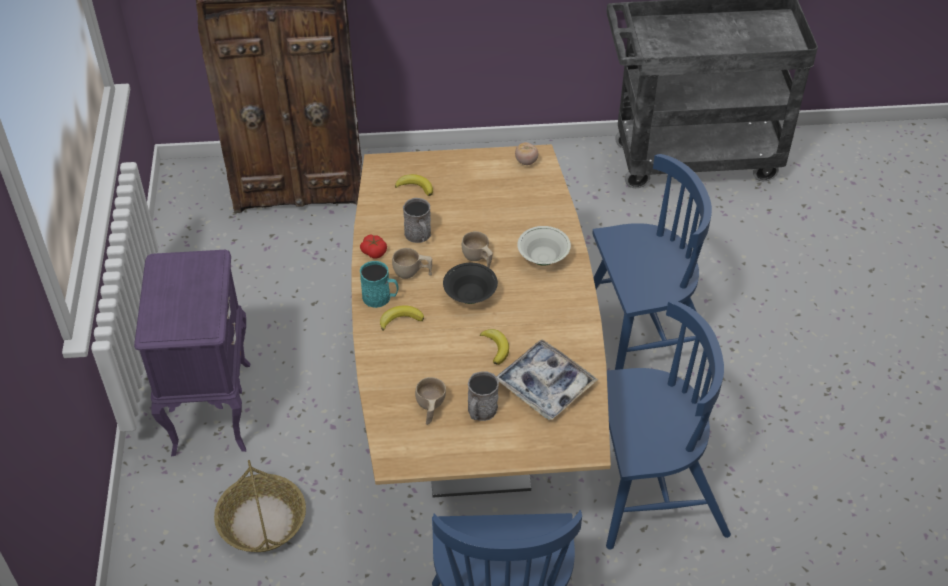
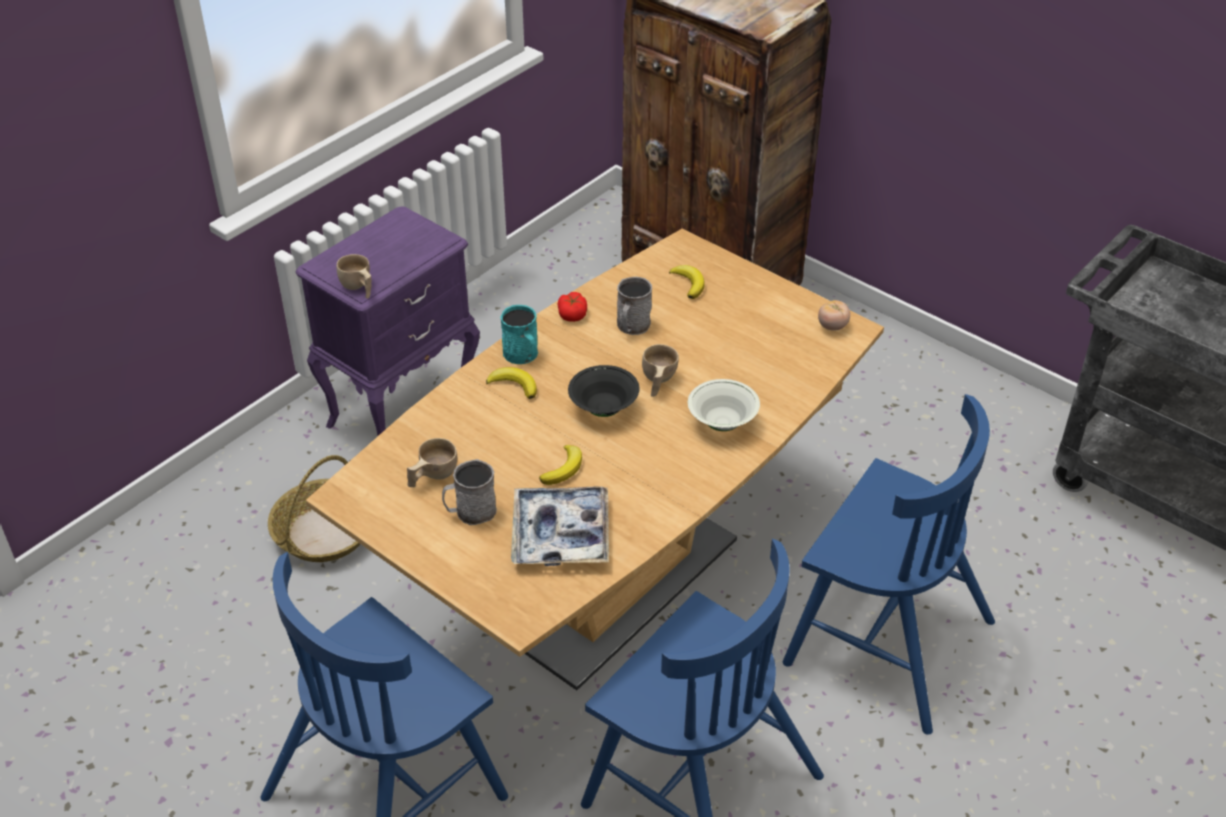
camera: 45 degrees right, 5 degrees down
beige cup [392,248,432,279] -> beige cup moved to [337,254,371,299]

